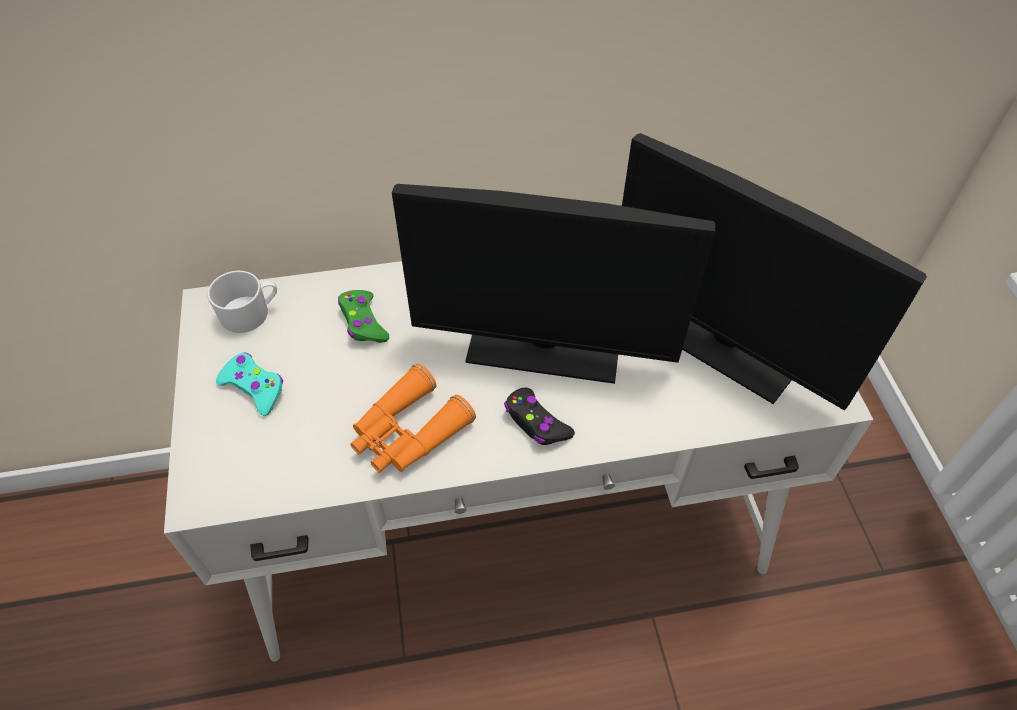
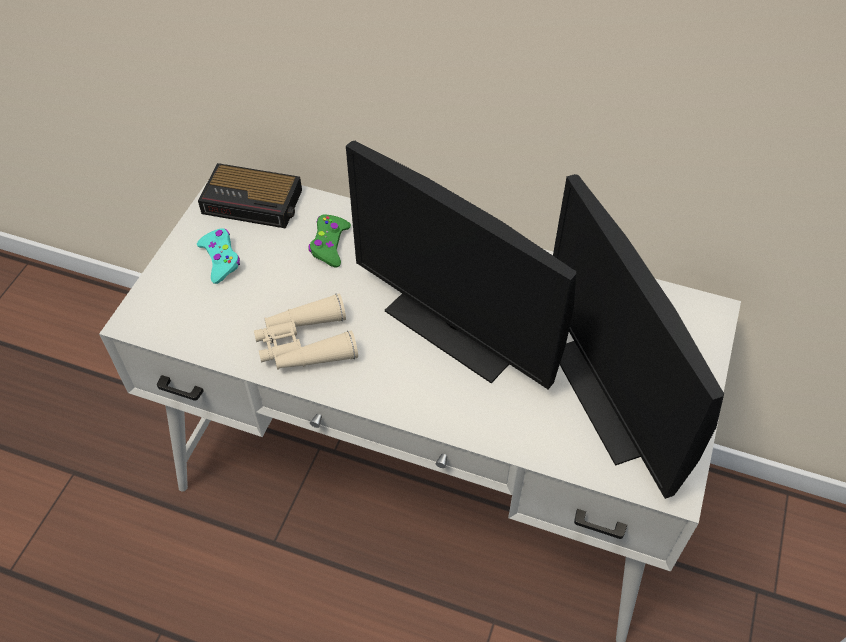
camera: 30 degrees right, 0 degrees up
white mug [207,271,277,333] -> alarm clock [198,163,302,229]
orange binoculars [351,364,476,473] -> beige binoculars [254,293,358,370]
black game controller [504,388,575,445] -> none

